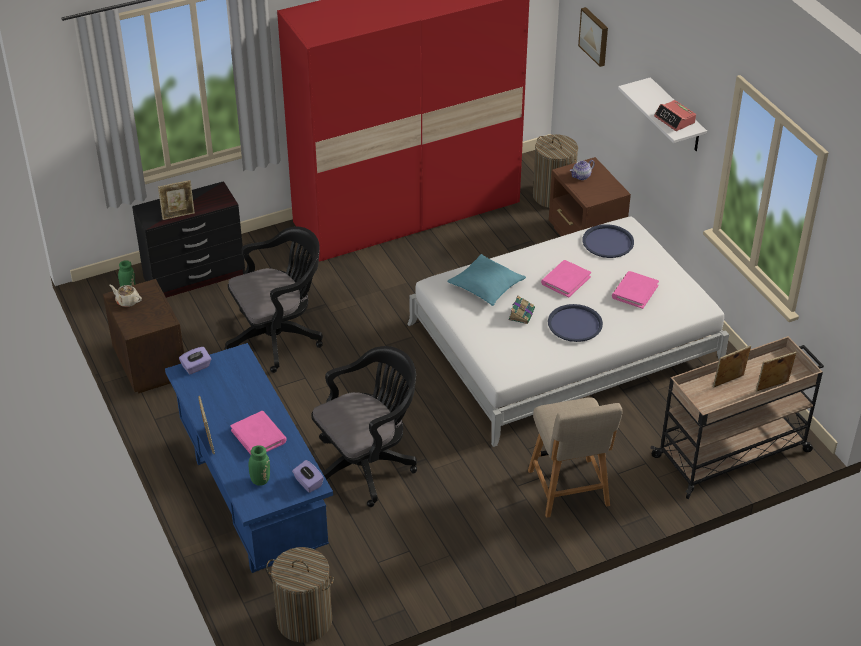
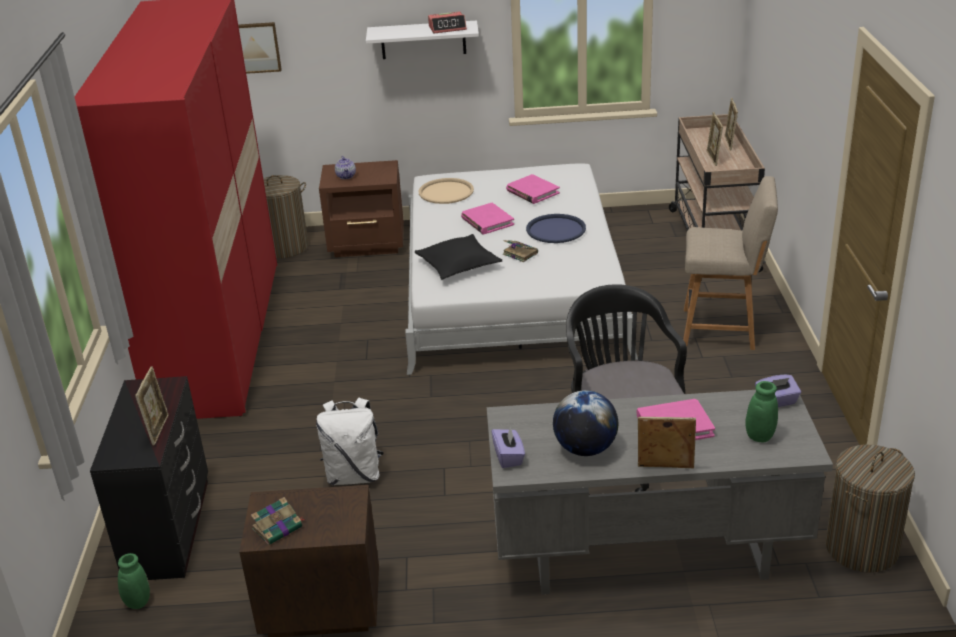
camera: 65 degrees left, 10 degrees down
beige teapot [109,285,142,307] -> book [251,497,305,545]
blue desk [165,343,333,573] -> grey desk [487,390,833,595]
black office chair [224,227,323,373] -> white backpack [316,398,384,485]
turquoise pillow [447,254,526,306] -> black pillow [415,234,502,280]
blue tray [582,224,634,258] -> beige tray [419,178,474,204]
none -> globe [553,390,618,456]

